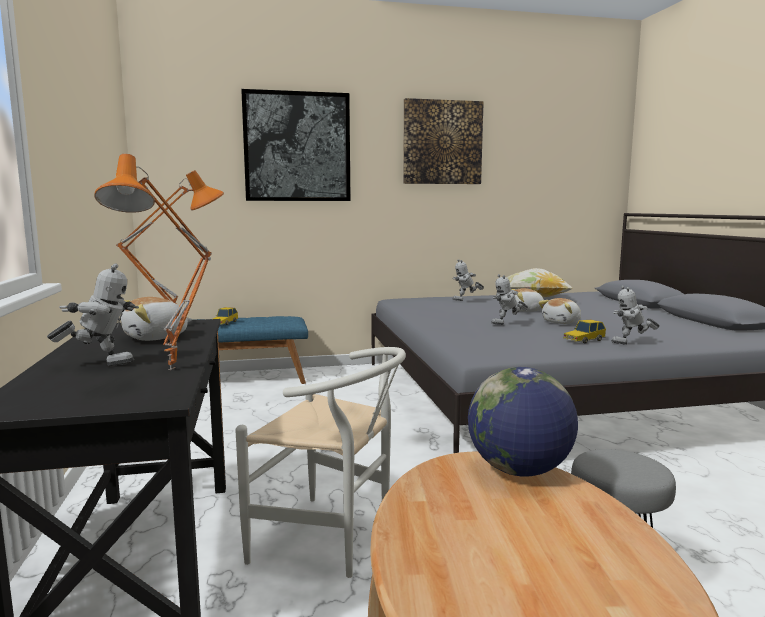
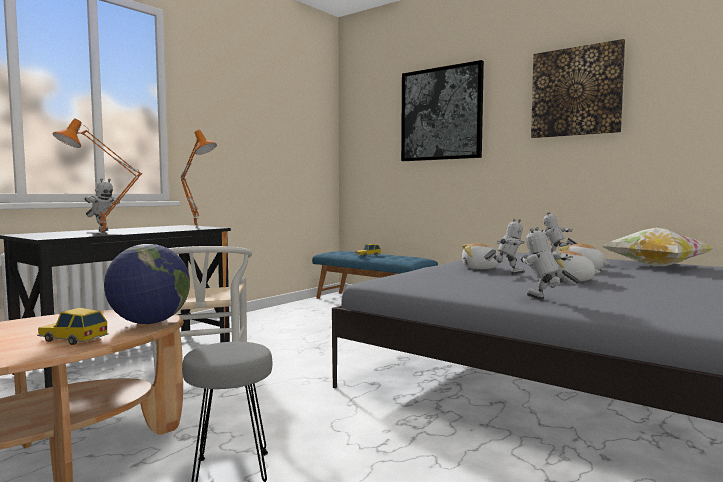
camera: 50 degrees right, 5 degrees down
plush toy [121,297,193,341] -> plush toy moved to [462,243,505,269]
toy robot [491,274,528,325] -> toy robot turned 135 degrees clockwise [484,219,525,274]
toy car [563,320,606,343] -> toy car moved to [37,308,109,345]

